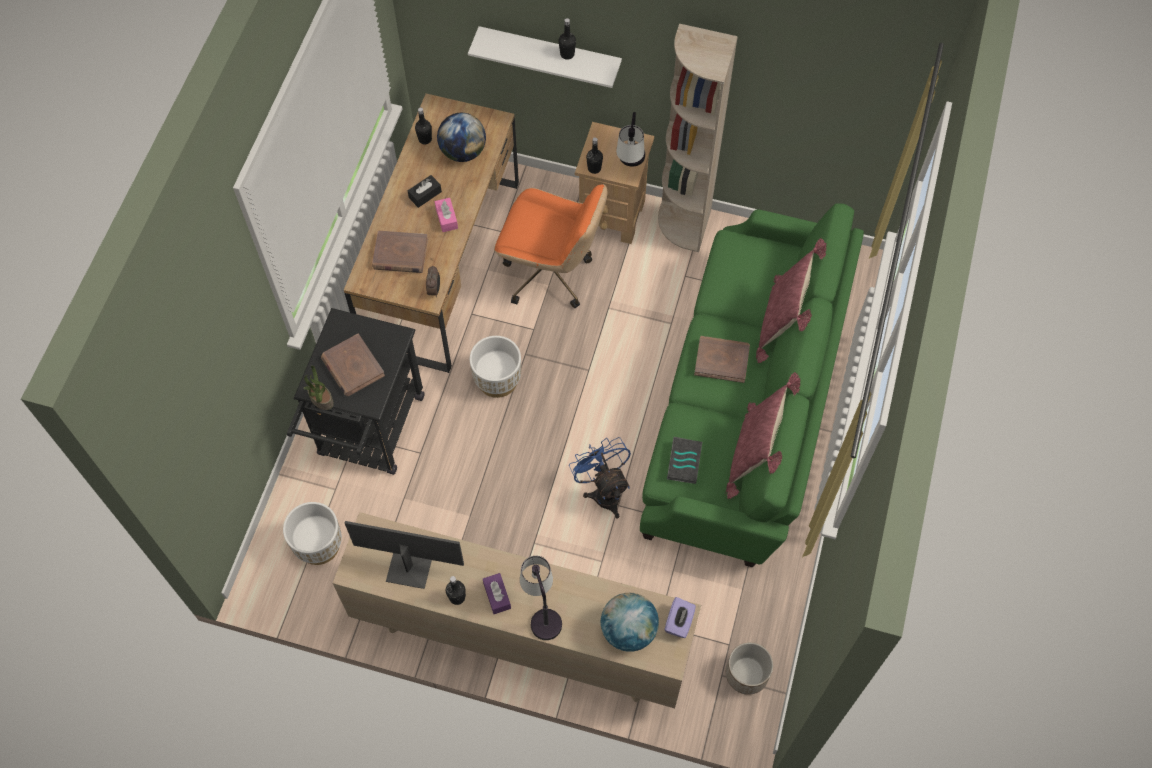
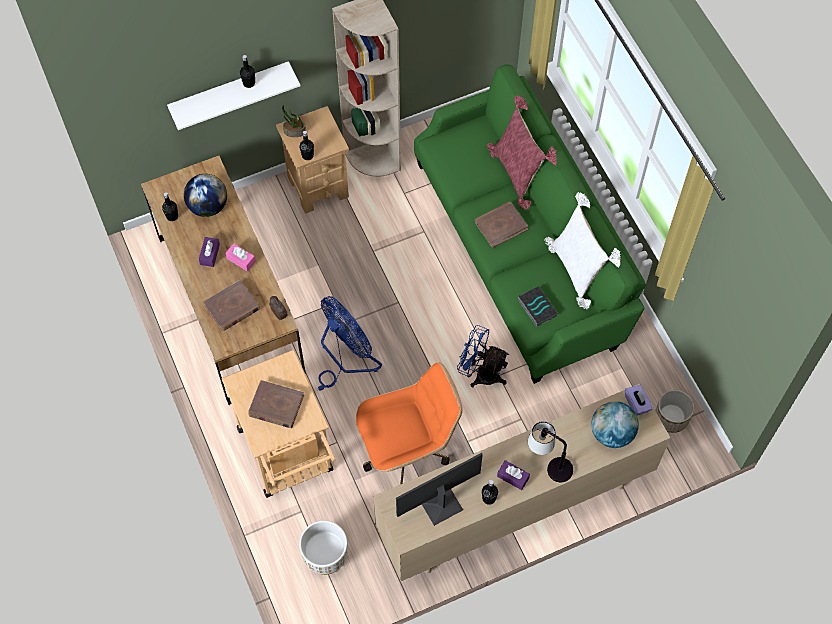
camera: 40 degrees left, 0 degrees up
black cart [287,308,424,475] -> beige cart [221,350,335,498]
potted plant [304,366,334,410] -> potted plant moved to [282,105,306,137]
black tissue box [408,175,442,208] -> purple tissue box [199,237,220,267]
white planter [470,336,521,398] -> blue fan [317,296,382,391]
orange office chair [494,184,607,308] -> orange office chair moved to [356,362,463,485]
table lamp [616,112,645,167] -> none
red pillow [726,372,801,499] -> white pillow [544,192,621,310]

